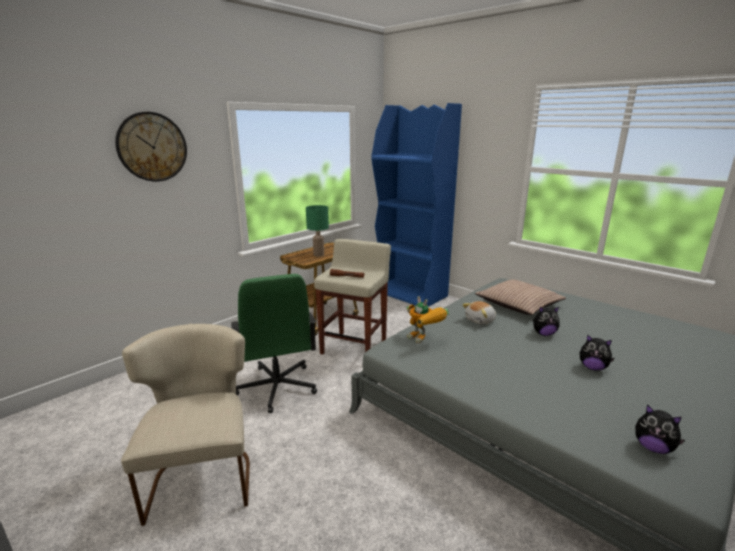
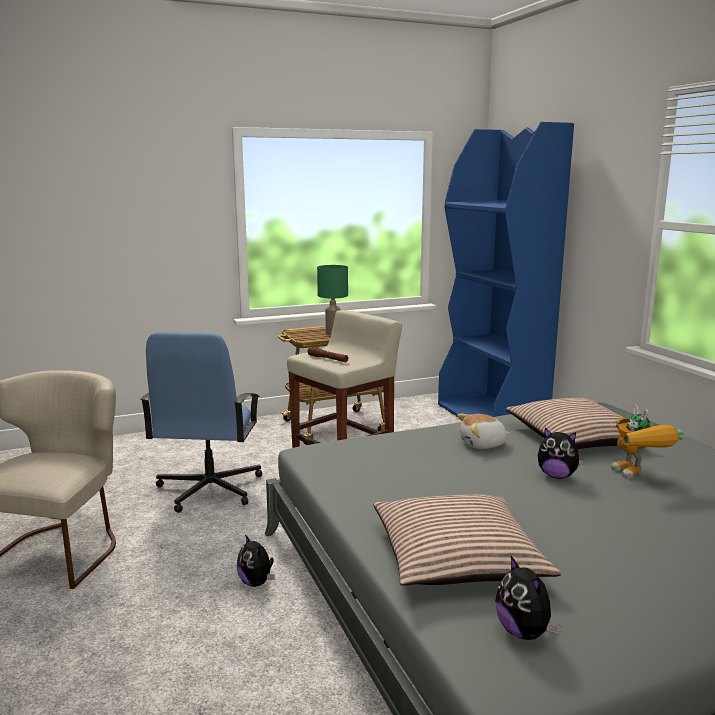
camera: 25 degrees right, 5 degrees down
wall clock [115,112,187,182] -> none
green office chair [231,274,317,413] -> blue office chair [140,332,262,513]
toy robot [407,296,449,344] -> toy robot moved to [611,404,684,479]
plush toy [580,335,614,370] -> plush toy moved to [237,534,275,587]
none -> pillow [373,494,561,586]

